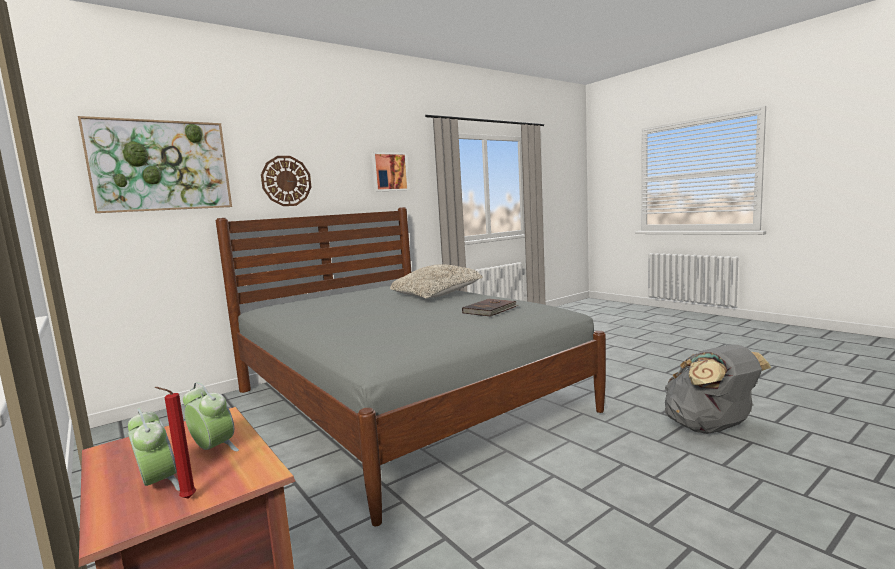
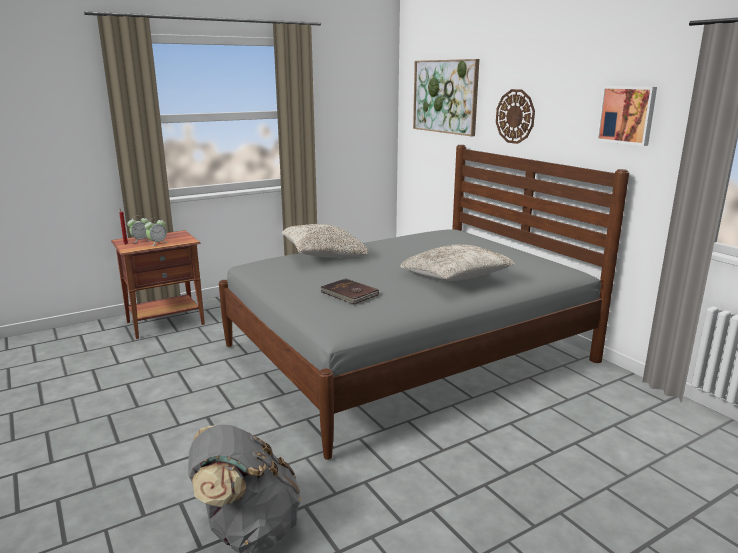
camera: 95 degrees right, 10 degrees up
none -> beige pillow [282,224,368,258]

